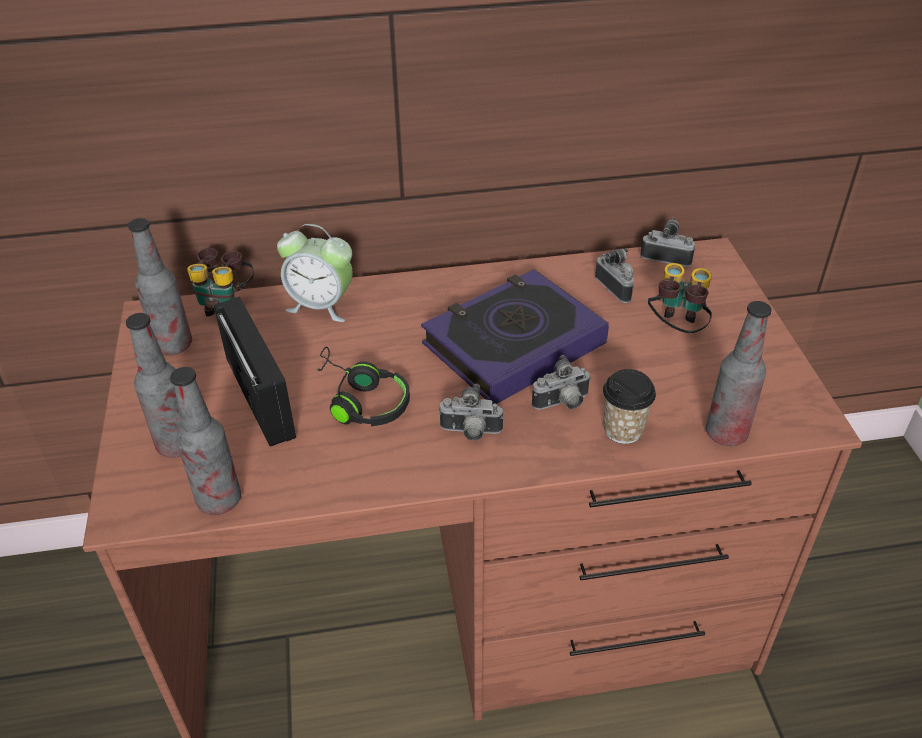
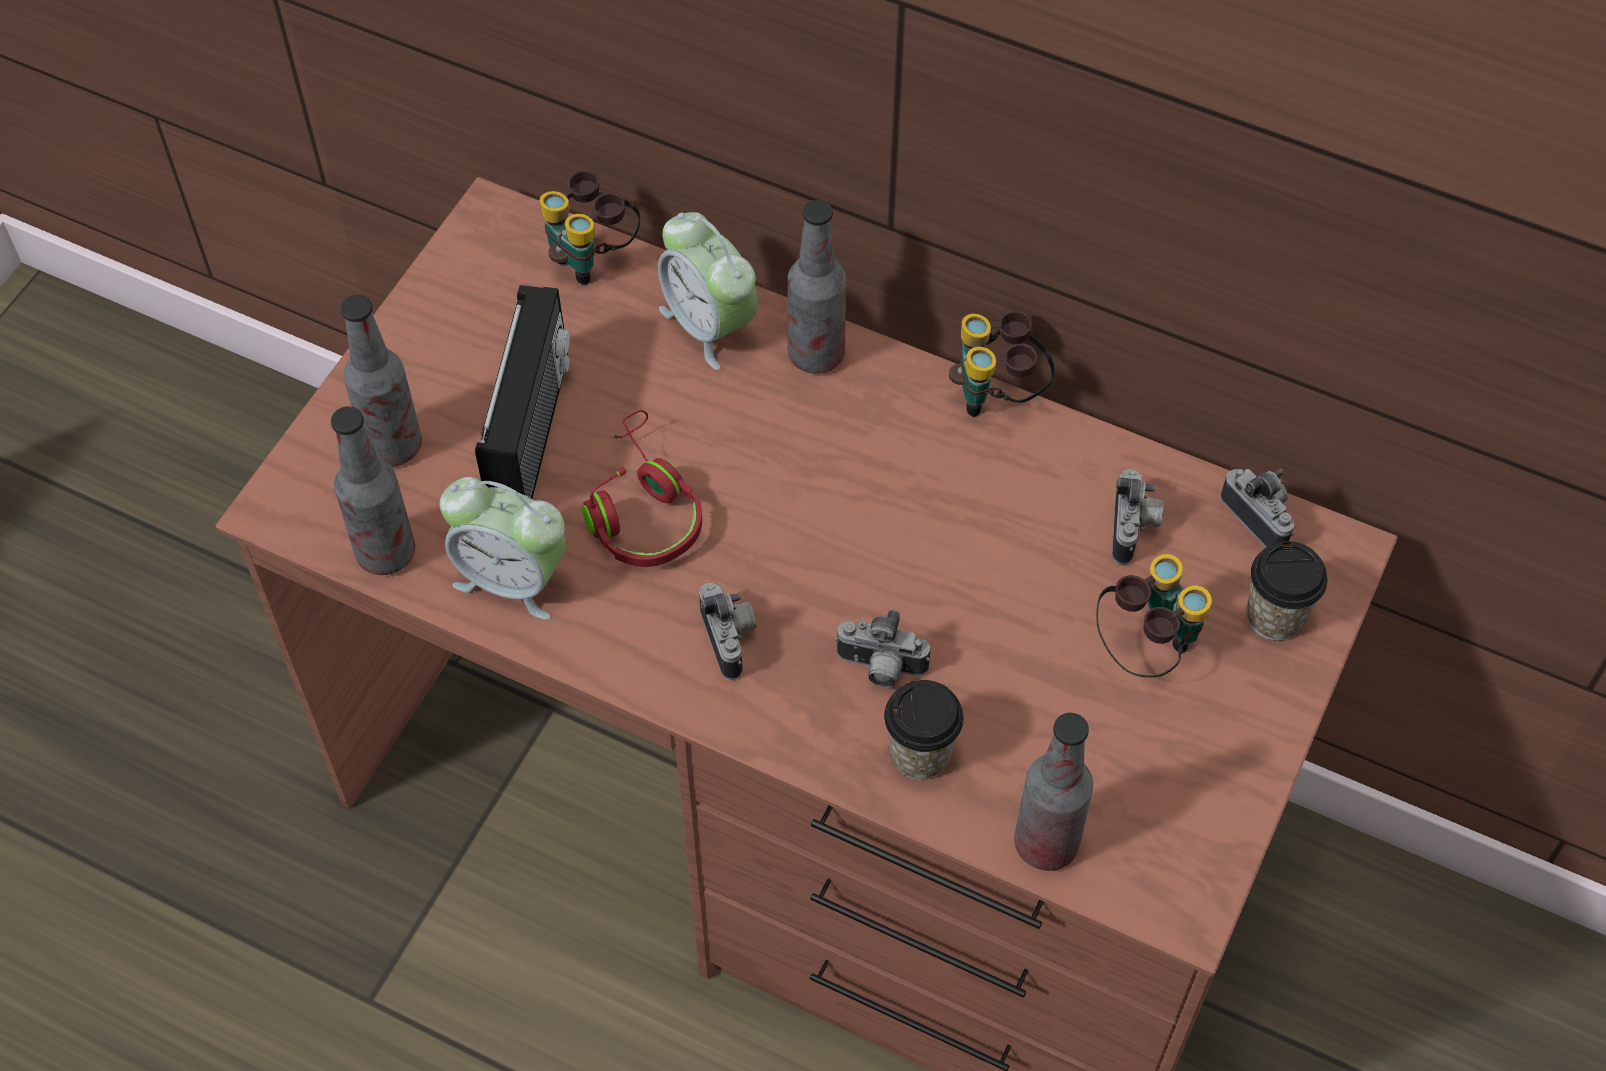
camera: 35 degrees right, 15 degrees up
bottle [128,218,192,355] -> bottle moved to [788,200,846,374]
black headphones [316,346,410,426] -> red headphones [582,410,702,567]
book [421,269,609,404] -> none
camera [438,384,503,441] -> camera turned 150 degrees counterclockwise [699,583,757,680]
none -> alarm clock [440,477,566,620]
none -> binoculars [949,311,1055,417]
none -> cup [1246,541,1327,641]

